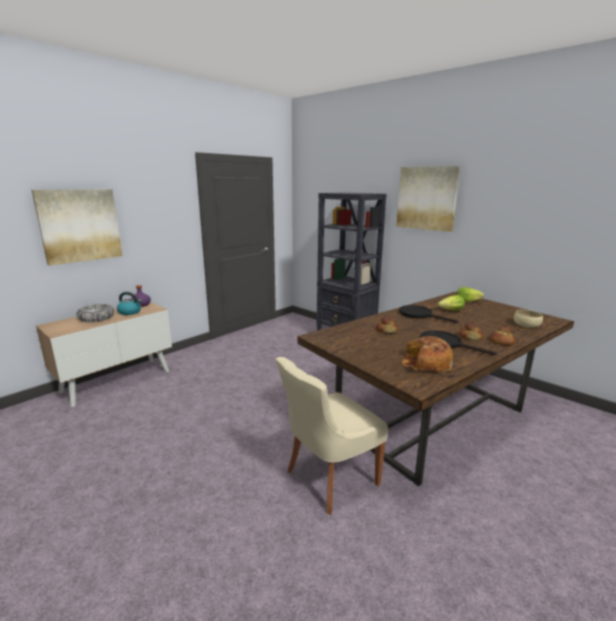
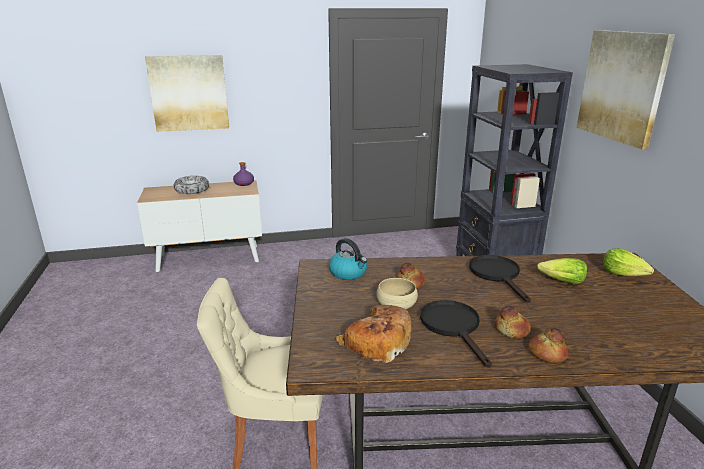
camera: 35 degrees right, 5 degrees up
kettle [117,292,142,315] -> kettle moved to [329,238,367,280]
beige bowl [514,310,543,328] -> beige bowl moved to [376,278,418,309]

